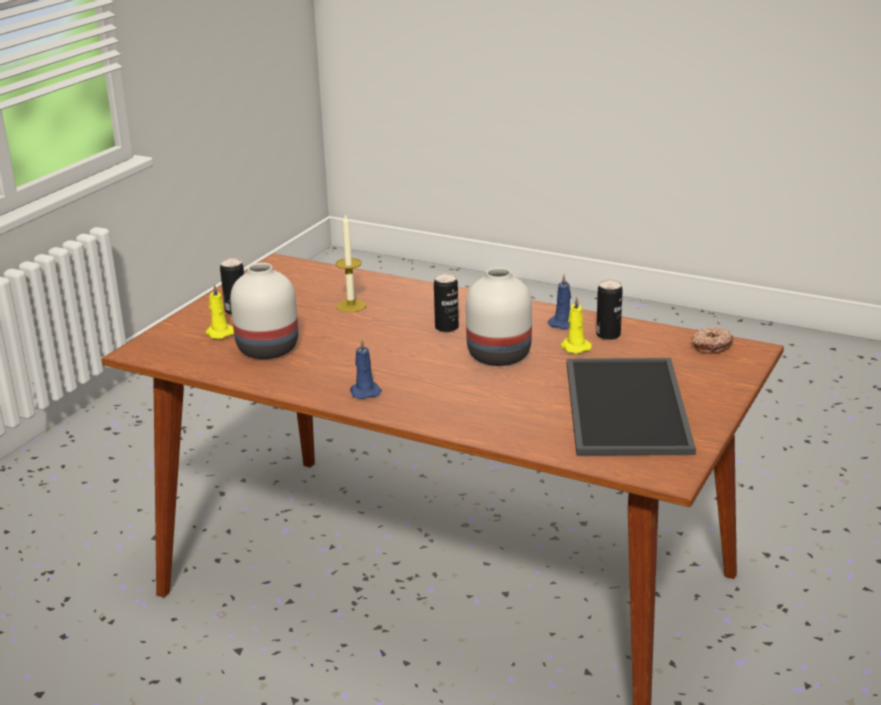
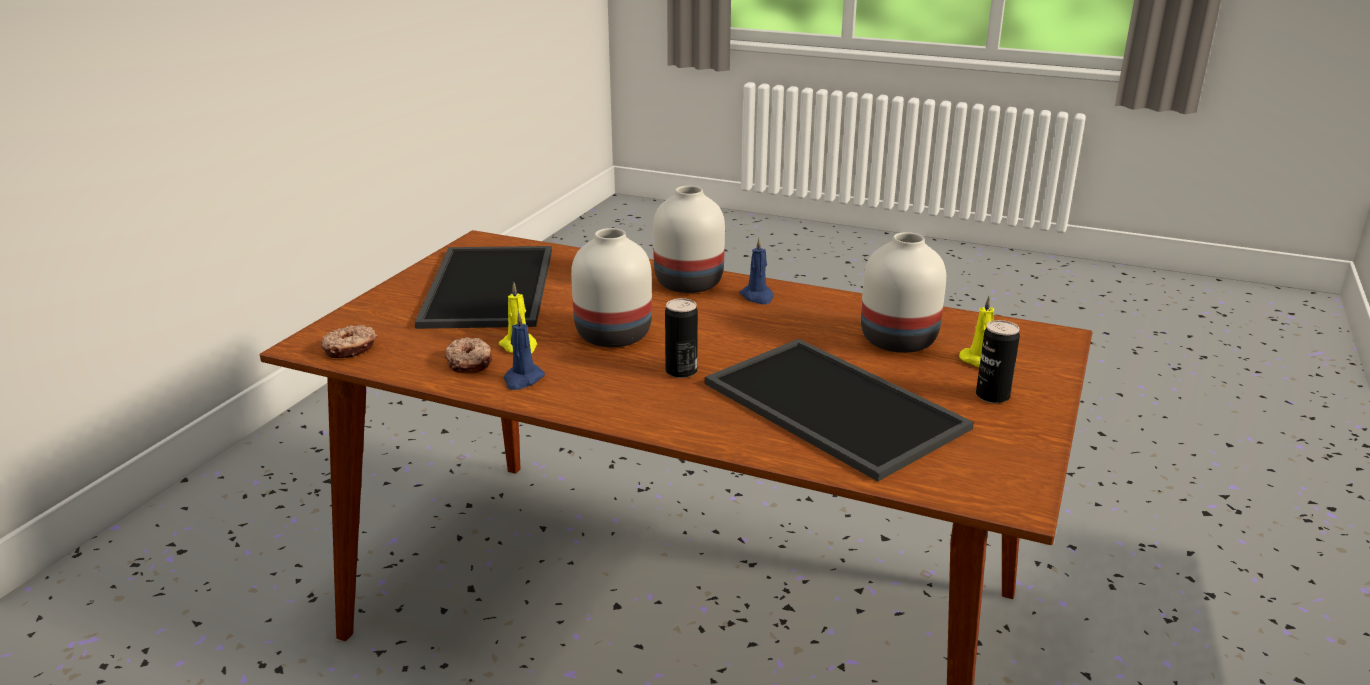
camera: 175 degrees right, 0 degrees up
candle [336,213,366,312] -> tray [705,339,974,481]
can [596,280,623,340] -> donut [445,337,492,374]
none -> white vase [653,186,725,293]

